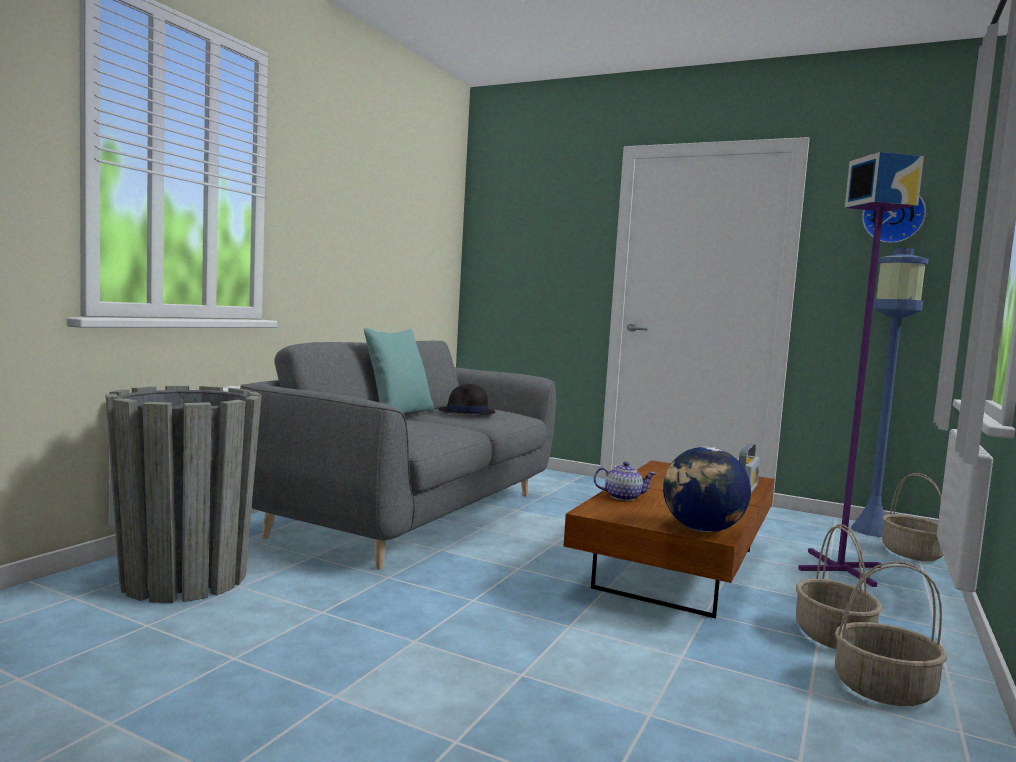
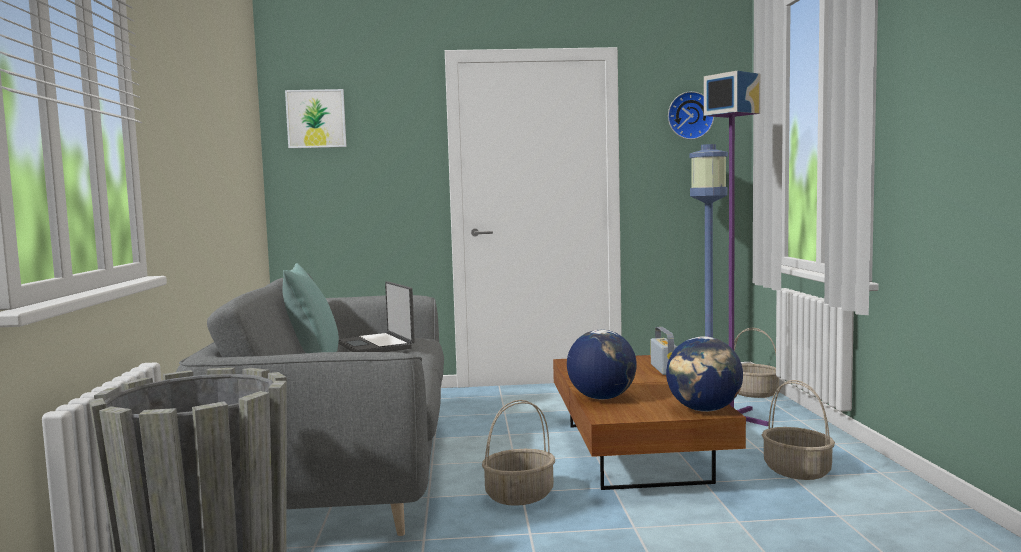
camera: 30 degrees left, 0 degrees up
black hat [439,384,496,415] -> laptop [338,281,415,352]
teapot [593,462,656,501] -> globe [567,330,637,400]
basket [835,561,947,706] -> basket moved to [482,400,555,506]
none -> picture [285,89,347,148]

